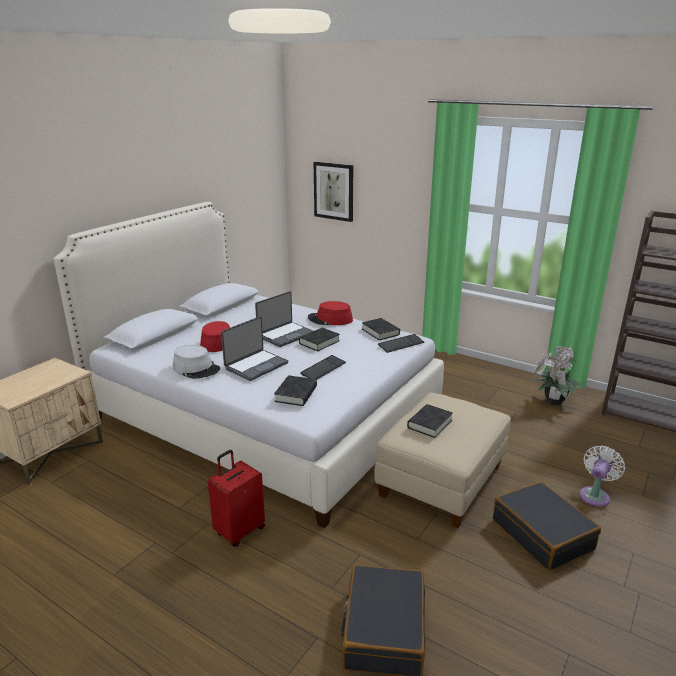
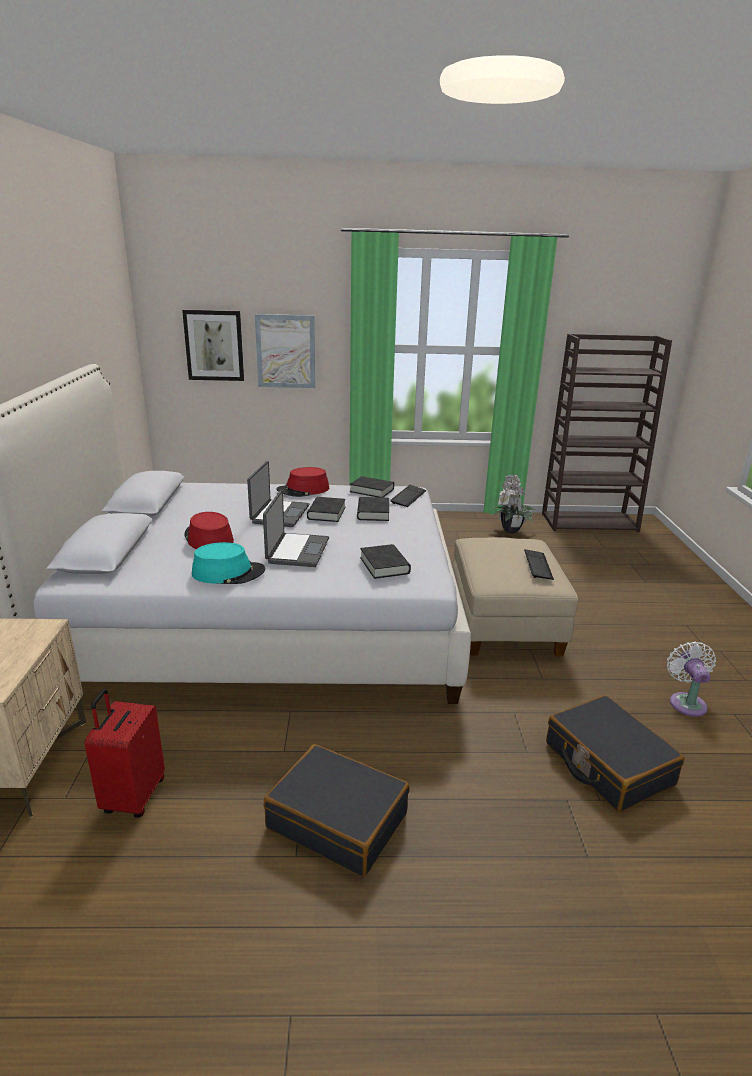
camera: 35 degrees left, 0 degrees up
grey hat [173,345,220,379] -> turquoise hat [192,542,265,584]
red suitcase [208,450,265,547] -> red suitcase moved to [84,689,165,818]
keyboard [300,355,346,380] -> keyboard moved to [524,549,554,580]
black book [407,404,453,438] -> black book moved to [357,497,389,521]
black suitcase [493,481,601,570] -> black suitcase moved to [264,744,410,876]
white fan [579,445,625,507] -> white fan moved to [667,641,716,717]
none -> picture [255,314,315,388]

